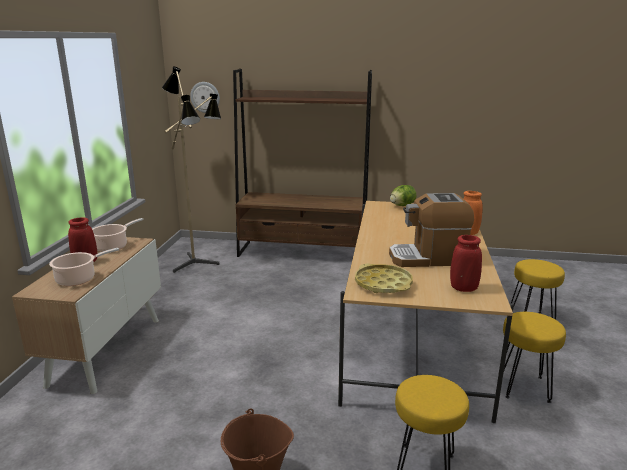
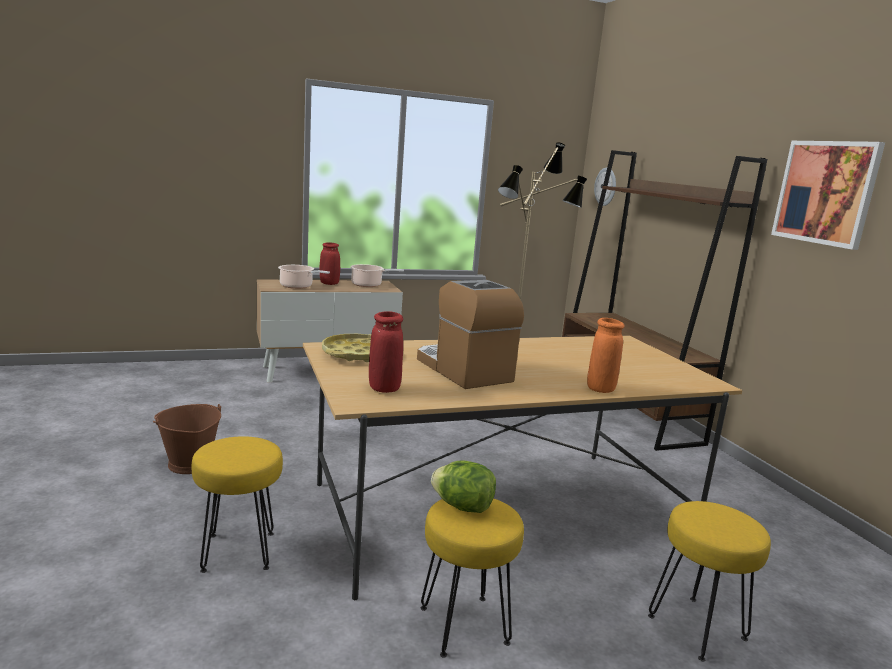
camera: 60 degrees right, 5 degrees down
lettuce [390,185,416,206] -> lettuce moved to [431,460,496,513]
none -> picture [771,141,885,250]

